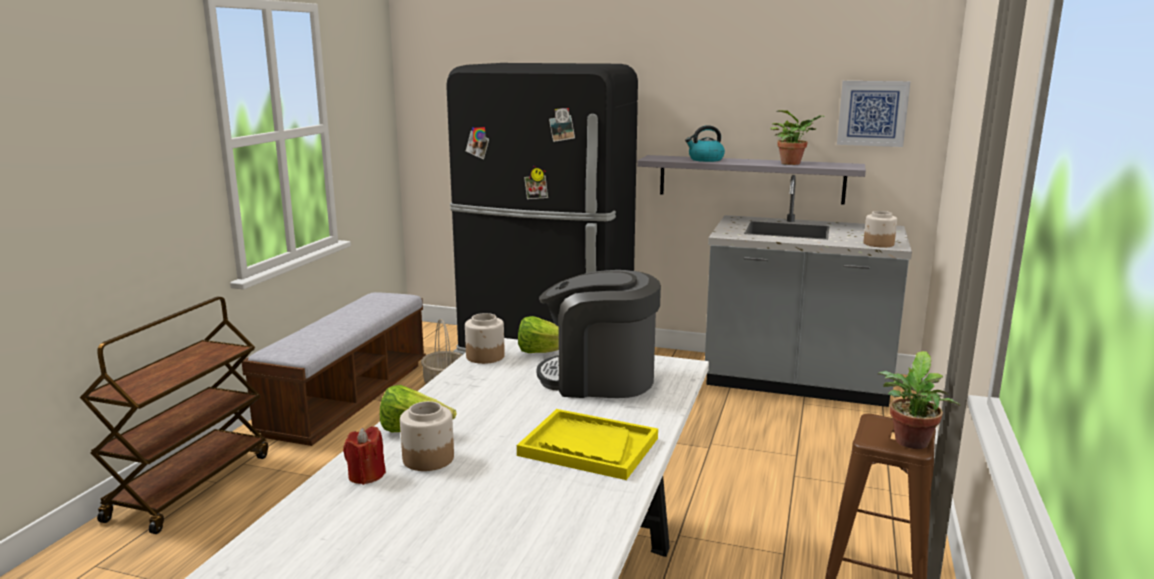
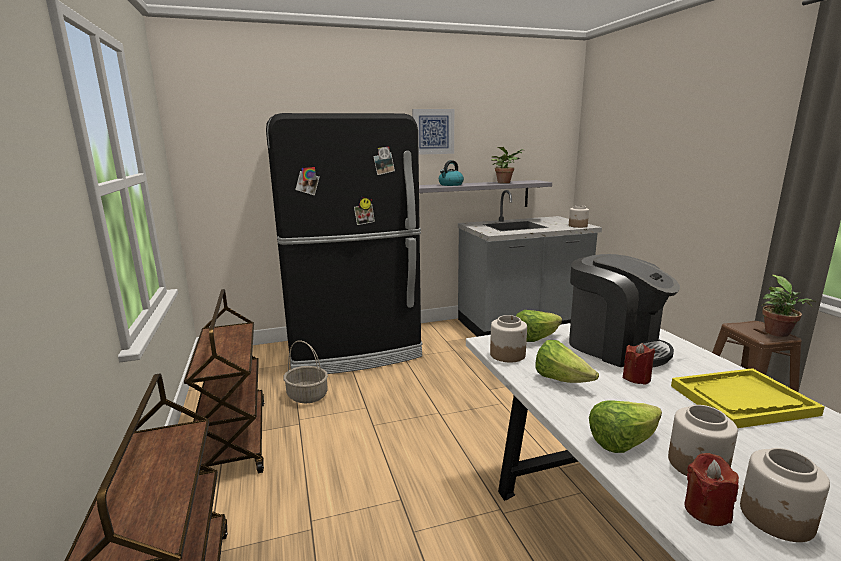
camera: 35 degrees left, 0 degrees up
bench [242,292,426,446] -> brown cart [184,289,264,473]
coffee machine [537,270,661,398] -> coffee machine turned 105 degrees counterclockwise [569,254,680,368]
picture [837,81,910,147] -> picture moved to [412,109,454,155]
none -> lettuce [535,340,599,383]
none -> red candle [623,343,655,385]
none -> jar [740,448,830,542]

